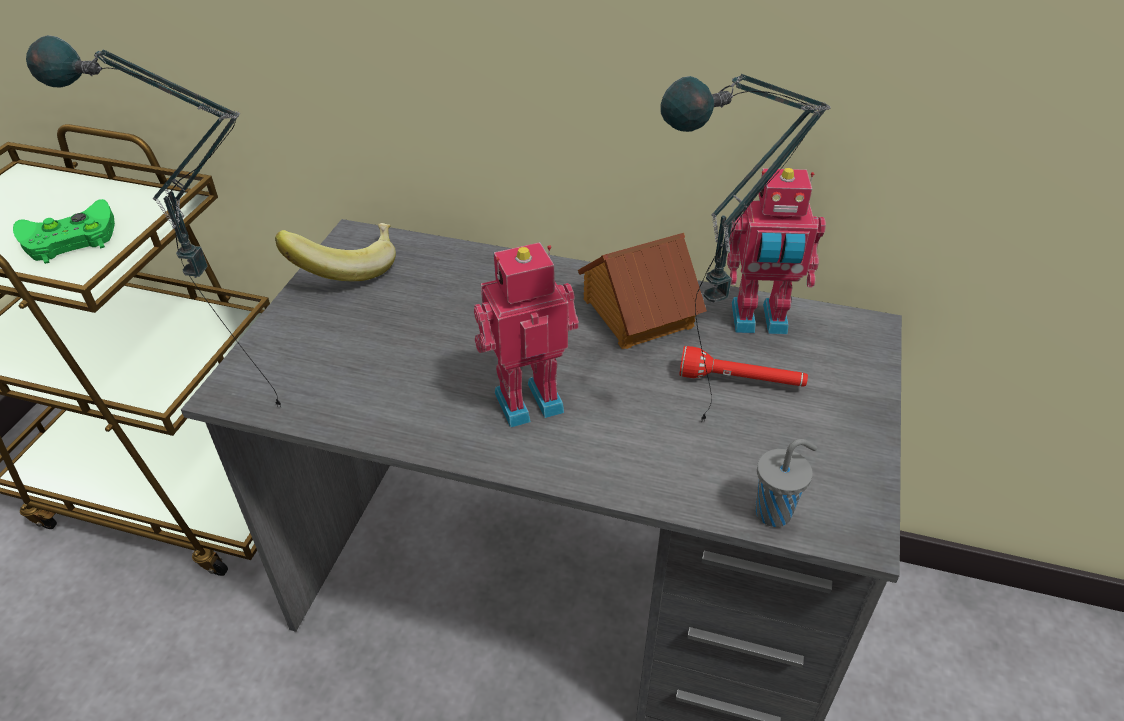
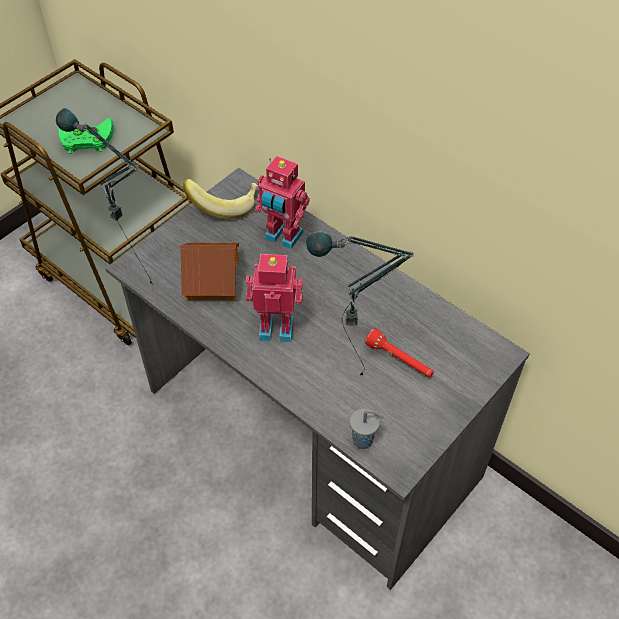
camera: 25 degrees right, 10 degrees up
toy house [578,233,707,349] -> toy house moved to [180,243,239,301]
toy robot [727,168,826,335] -> toy robot moved to [255,156,310,250]

